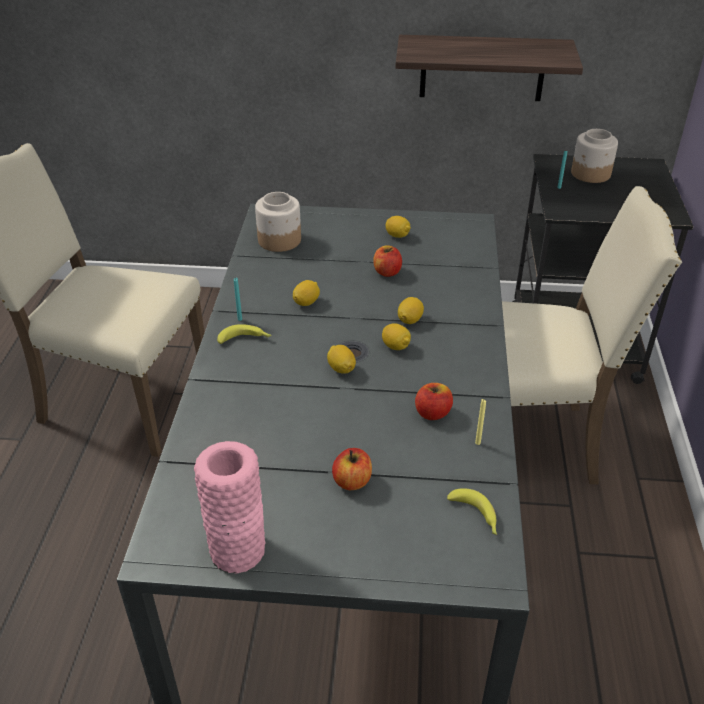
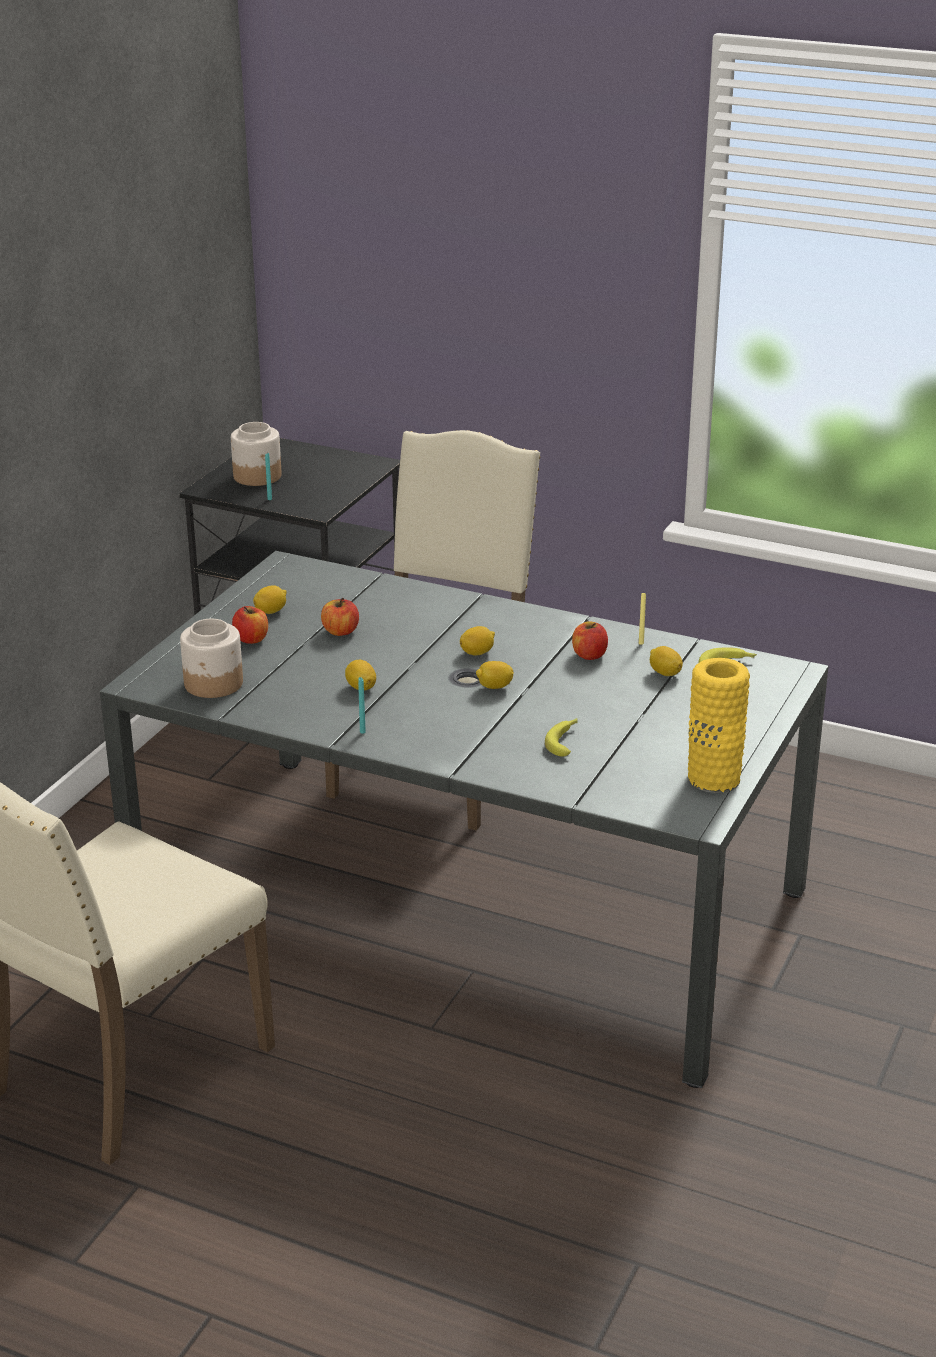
camera: 70 degrees left, 10 degrees down
pink vase [194,441,265,573] -> yellow vase [688,658,750,793]
banana [217,324,271,344] -> banana moved to [545,718,578,756]
apple [332,448,372,490] -> apple moved to [232,606,268,644]
shelf [395,35,583,101] -> none
lemon [398,297,424,324] -> lemon moved to [650,646,683,676]

